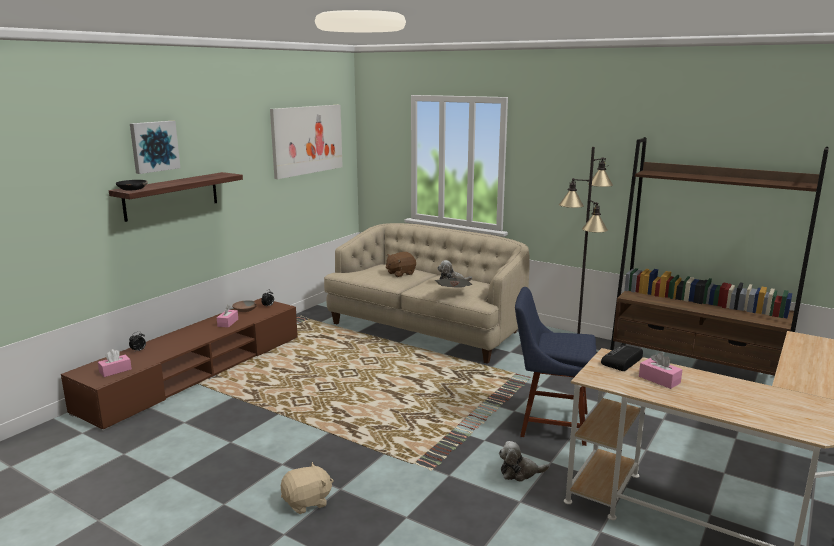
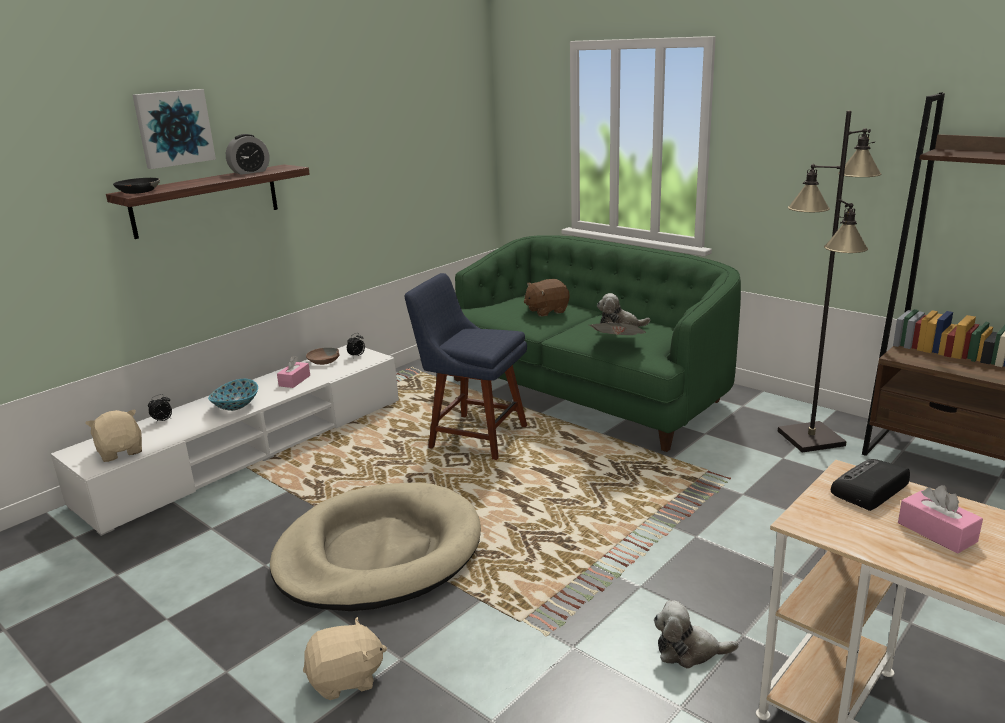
camera: 10 degrees right, 5 degrees up
brown tv stand [61,298,298,431] -> white tv stand [51,345,399,536]
pink tissue box [98,349,132,377] -> beige plush toy [85,409,142,462]
picture [270,105,343,179] -> none
beige sofa [324,223,530,364] -> green sofa [454,235,741,452]
blue chair [515,287,596,446] -> blue chair moved to [404,273,527,460]
none -> bowl [208,379,258,411]
none -> alarm clock [226,134,270,175]
none -> beige dog bed [270,483,481,611]

